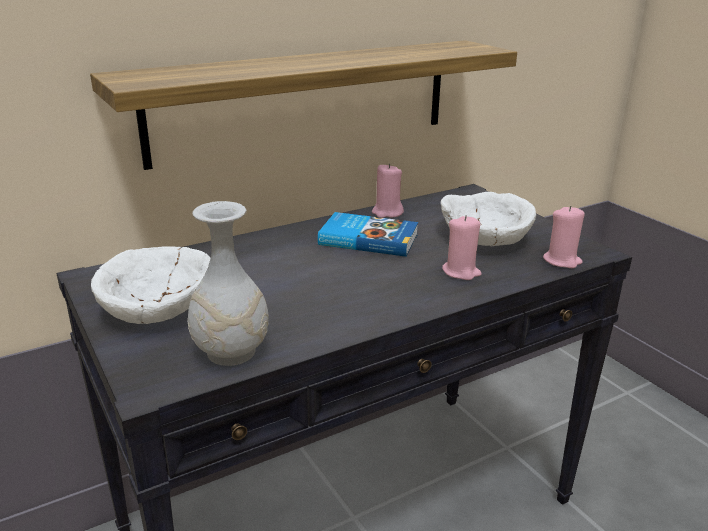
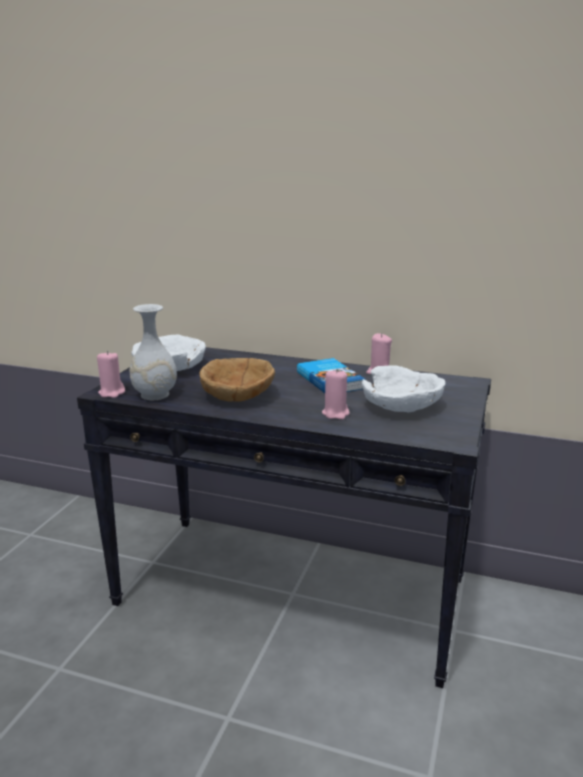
camera: 50 degrees right, 5 degrees down
shelf [90,40,517,170] -> none
pink candle [543,206,585,268] -> pink candle moved to [97,351,125,398]
none -> brown bowl [199,358,275,402]

